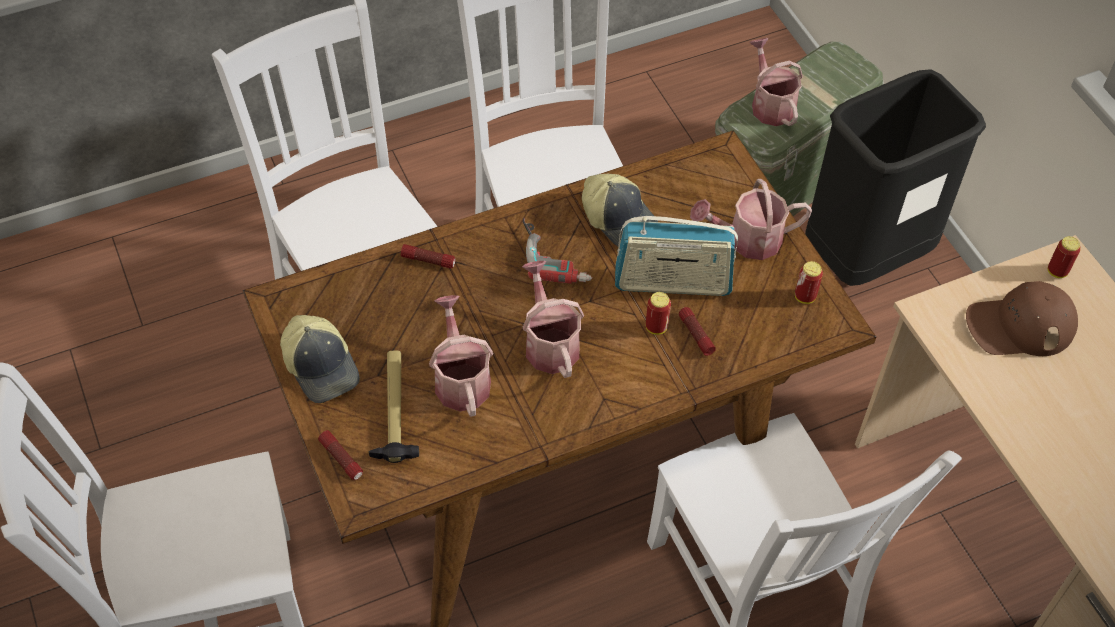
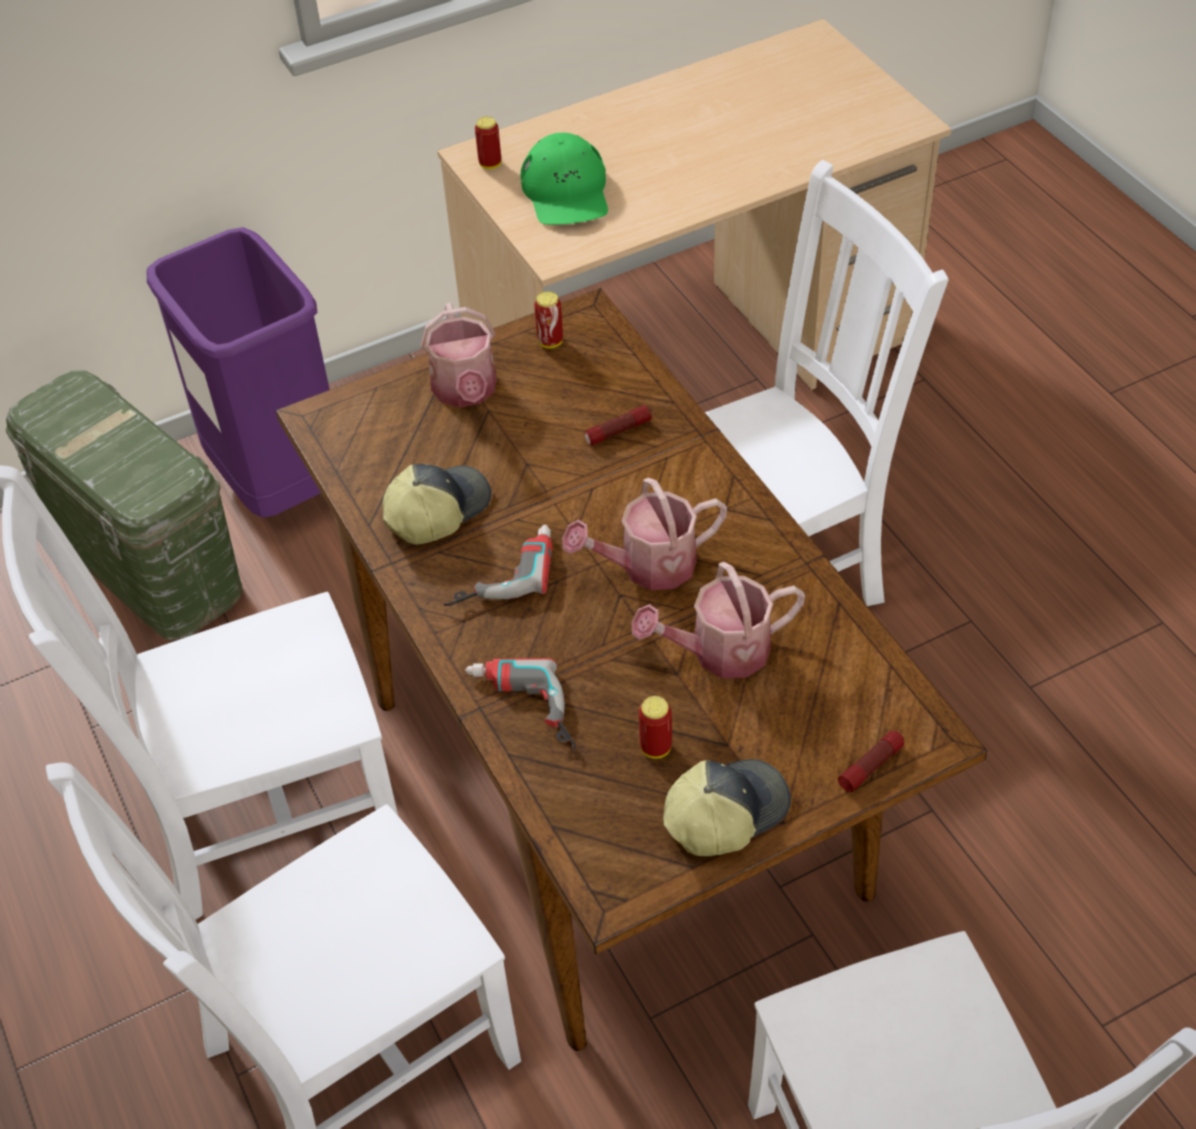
camera: 90 degrees left, 5 degrees down
hammer [369,351,419,463] -> none
flashlight [401,244,456,269] -> power drill [465,658,576,751]
radio [615,216,738,296] -> none
can [646,292,671,335] -> can moved to [639,696,672,759]
watering can [749,38,803,126] -> none
black trash can [805,69,986,286] -> purple trash can [147,227,330,518]
brown cap [966,281,1078,356] -> green cap [521,133,608,225]

